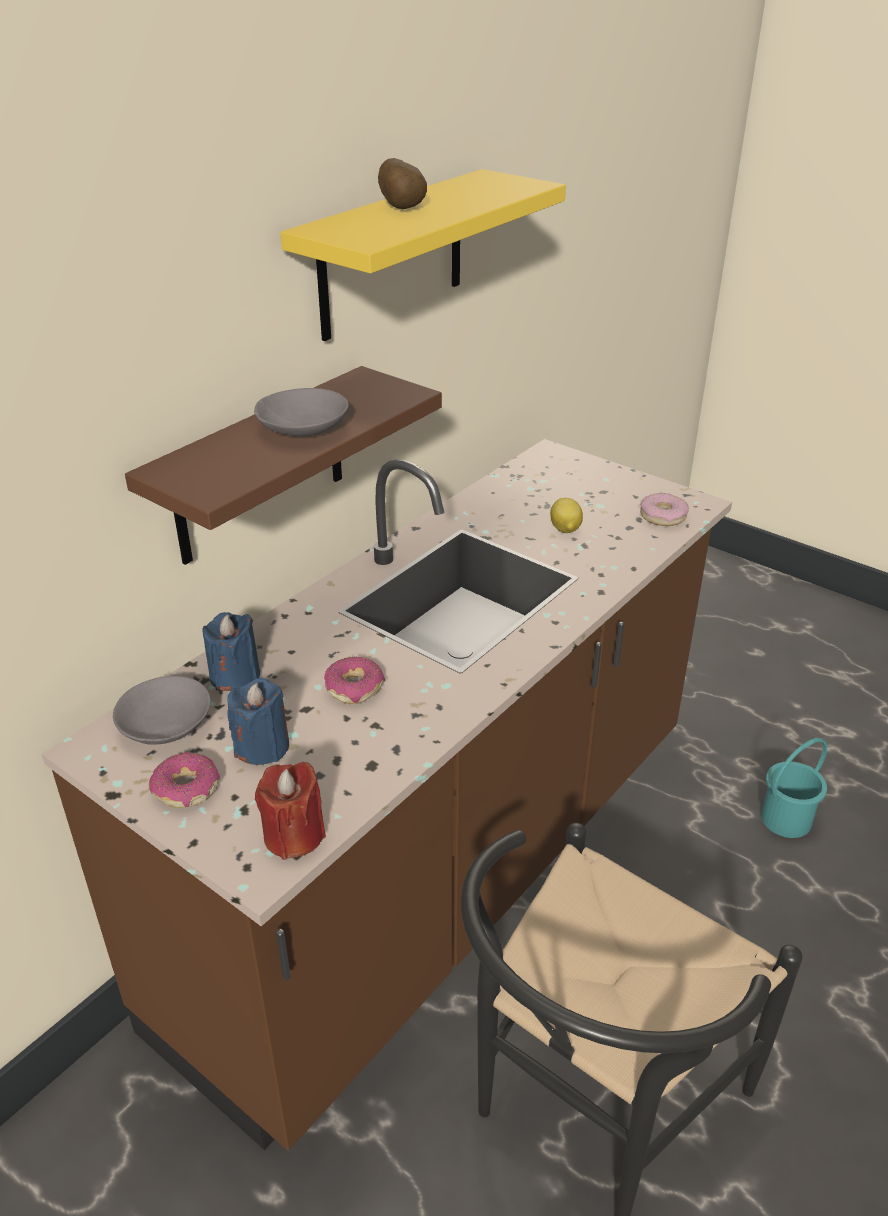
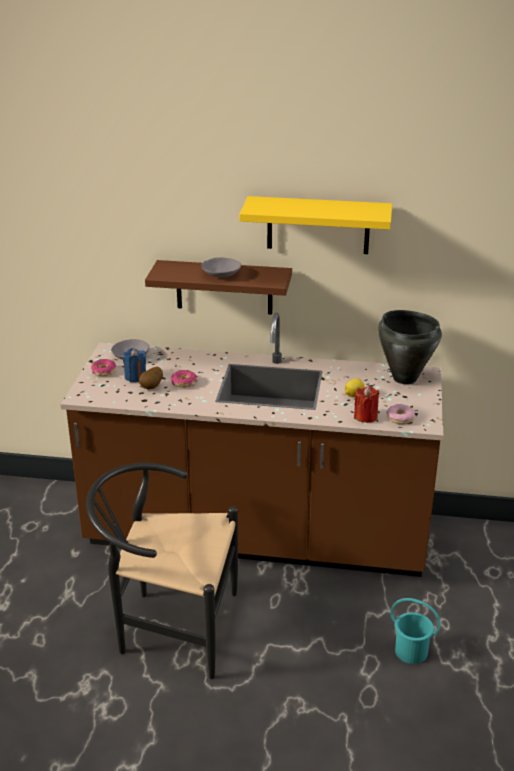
camera: 60 degrees right, 5 degrees down
blue candle [203,612,260,691] -> none
red candle [255,762,326,860] -> red candle moved to [354,386,380,423]
potato [378,158,427,209] -> potato moved to [139,367,163,390]
none -> black cooking pot [378,310,442,384]

